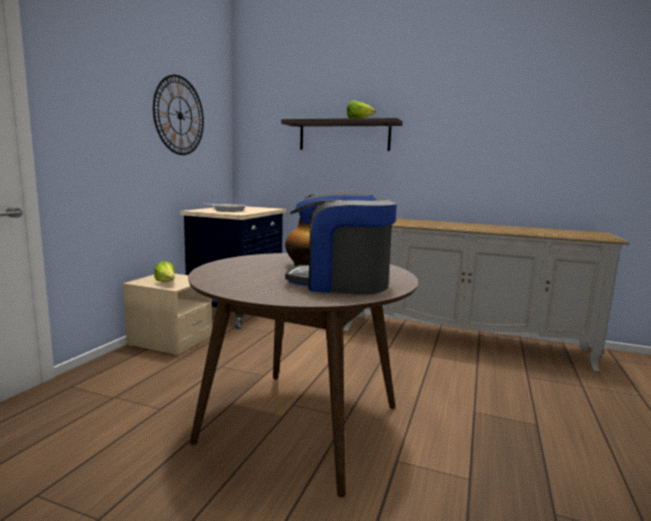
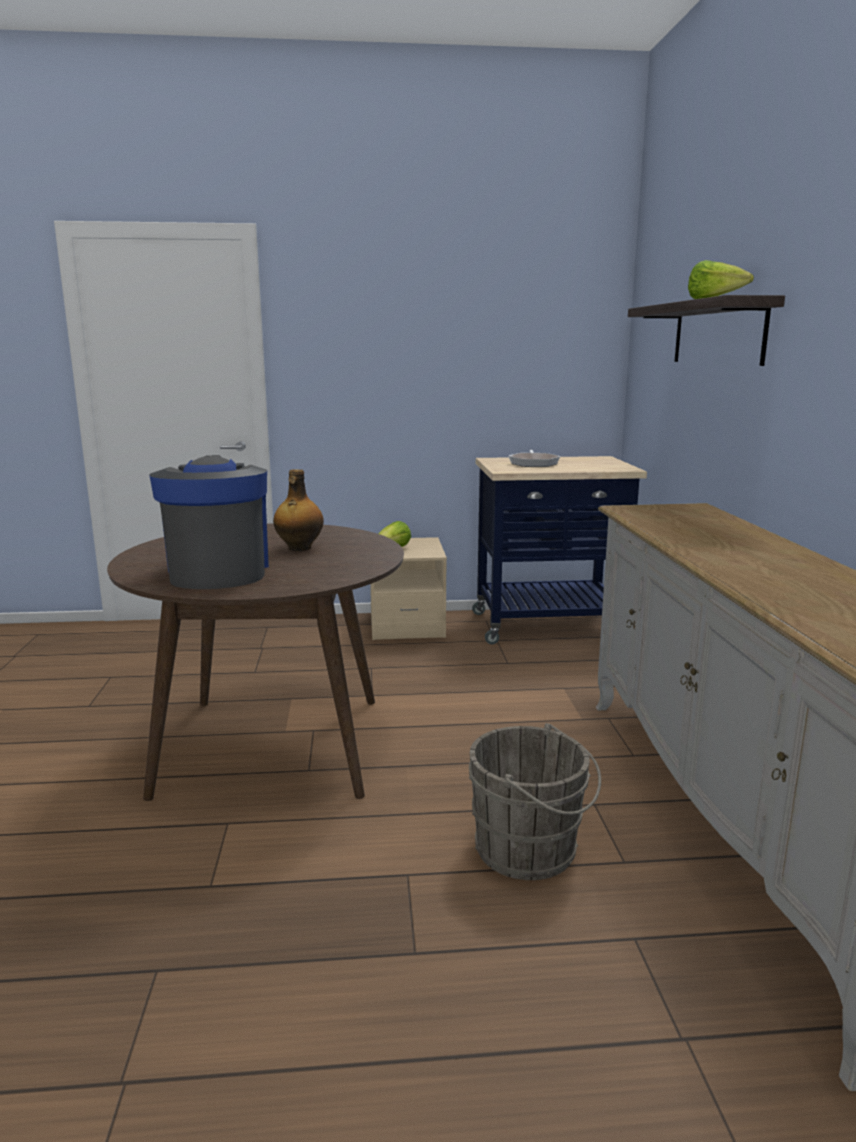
camera: 65 degrees right, 5 degrees up
wall clock [153,74,204,155] -> none
none -> grey bucket [469,723,601,880]

